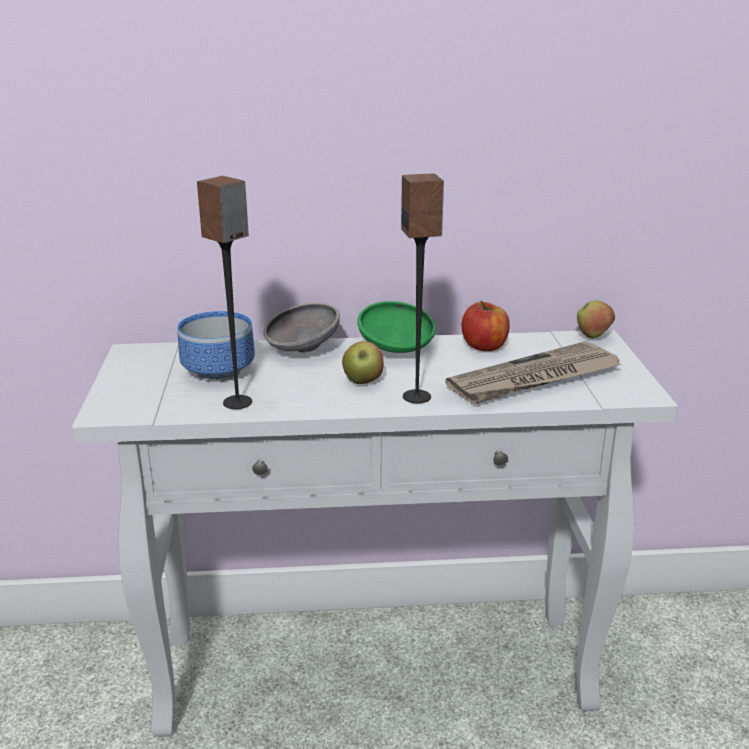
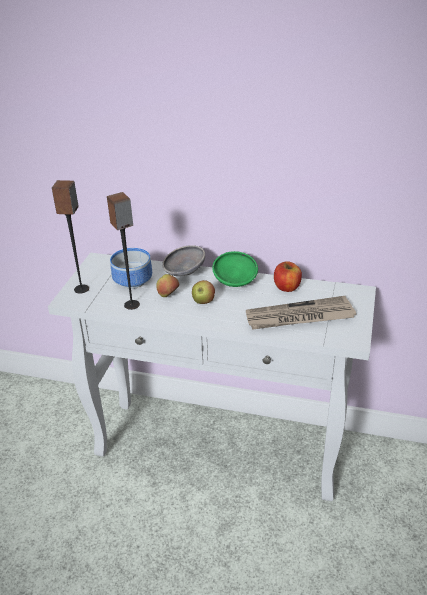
camera: 20 degrees right, 10 degrees up
speaker [401,173,444,403] -> speaker moved to [52,180,89,294]
apple [577,300,615,339] -> apple moved to [156,274,179,297]

